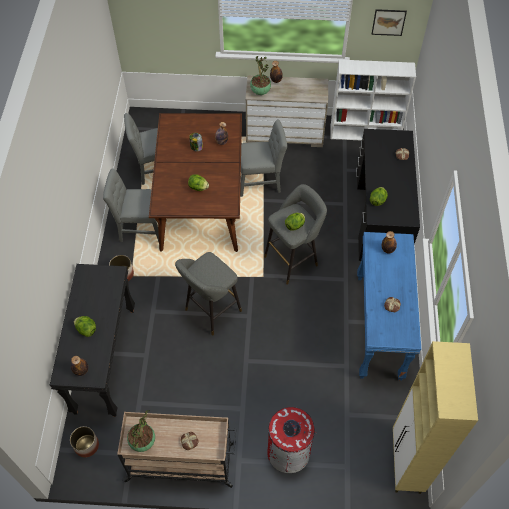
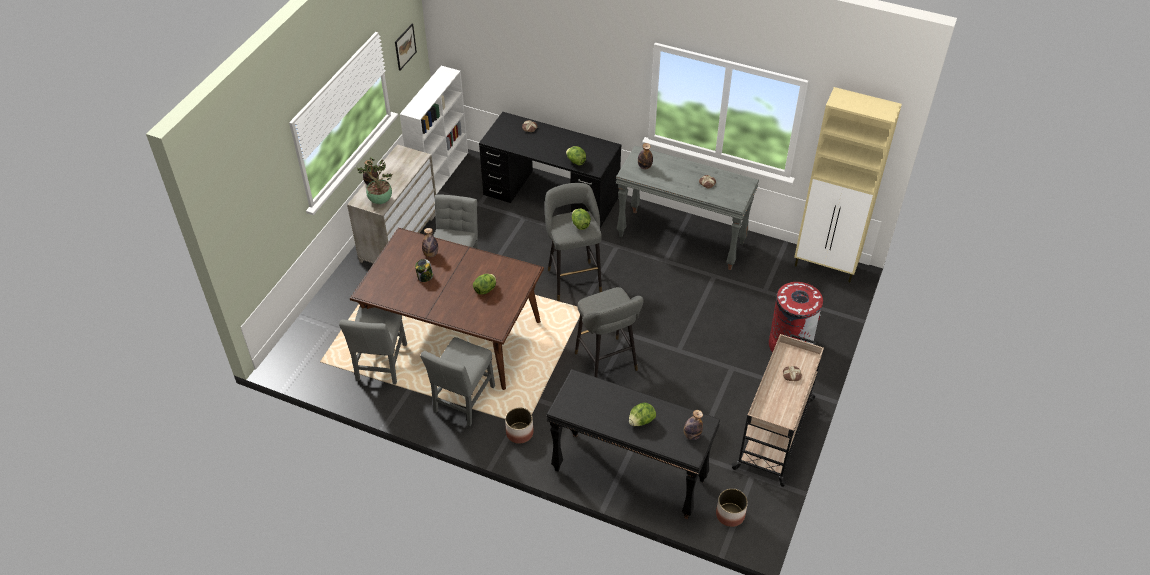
camera: 70 degrees left, 10 degrees down
potted plant [127,410,155,452] -> none
blue console table [357,232,421,381] -> grey console table [616,146,759,270]

